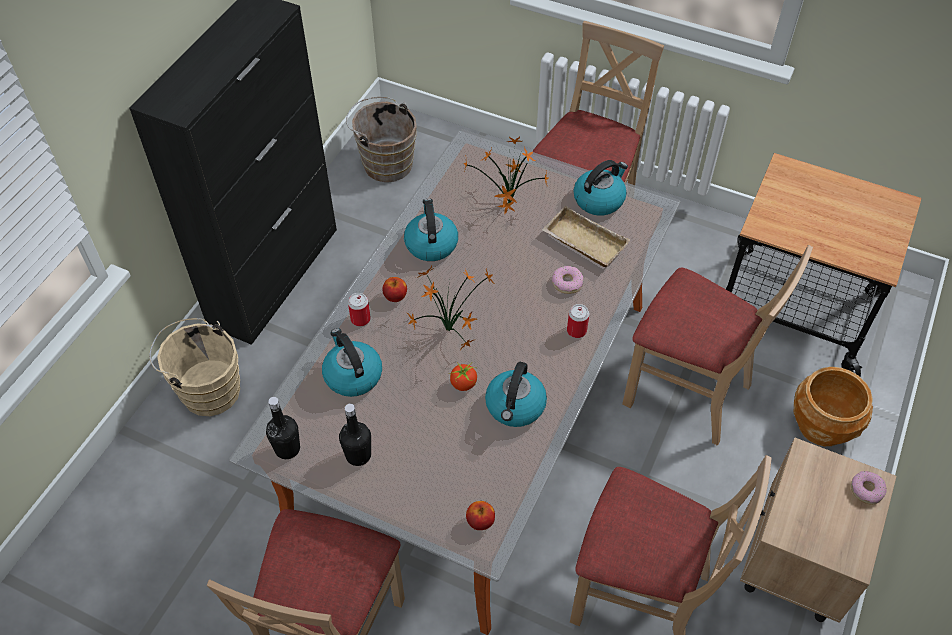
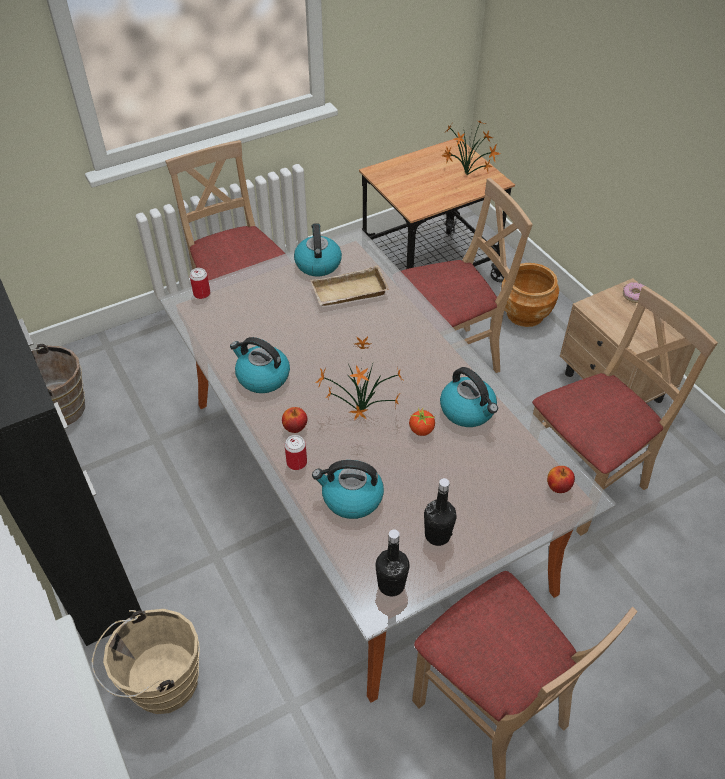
camera: 55 degrees left, 5 degrees down
potted plant [463,136,549,214] -> potted plant moved to [442,119,500,175]
donut [552,266,583,294] -> none
can [567,304,589,338] -> can moved to [190,268,210,299]

